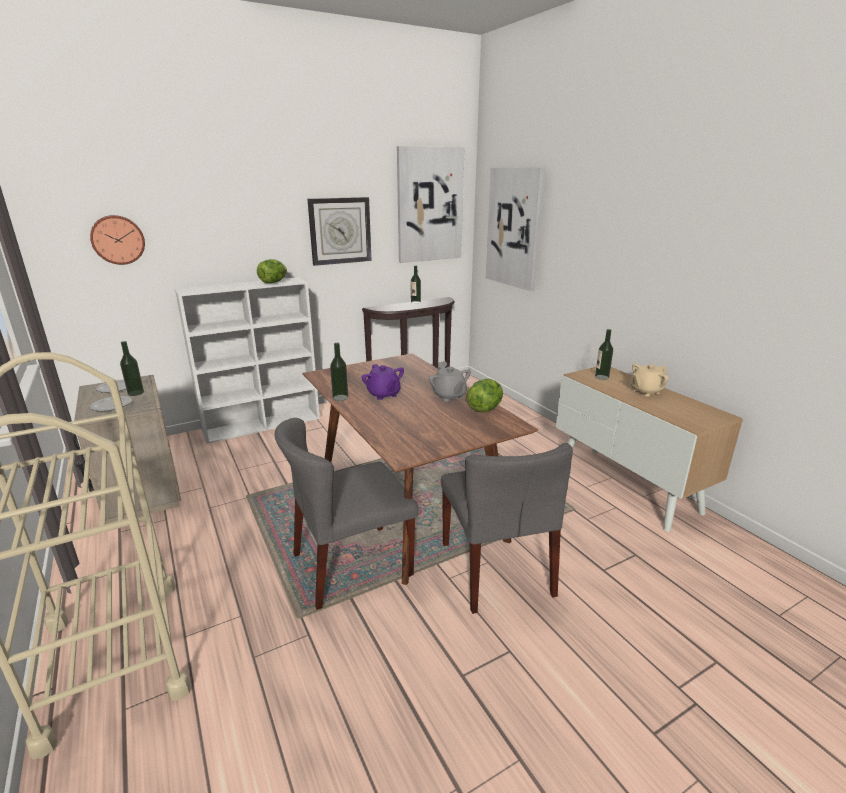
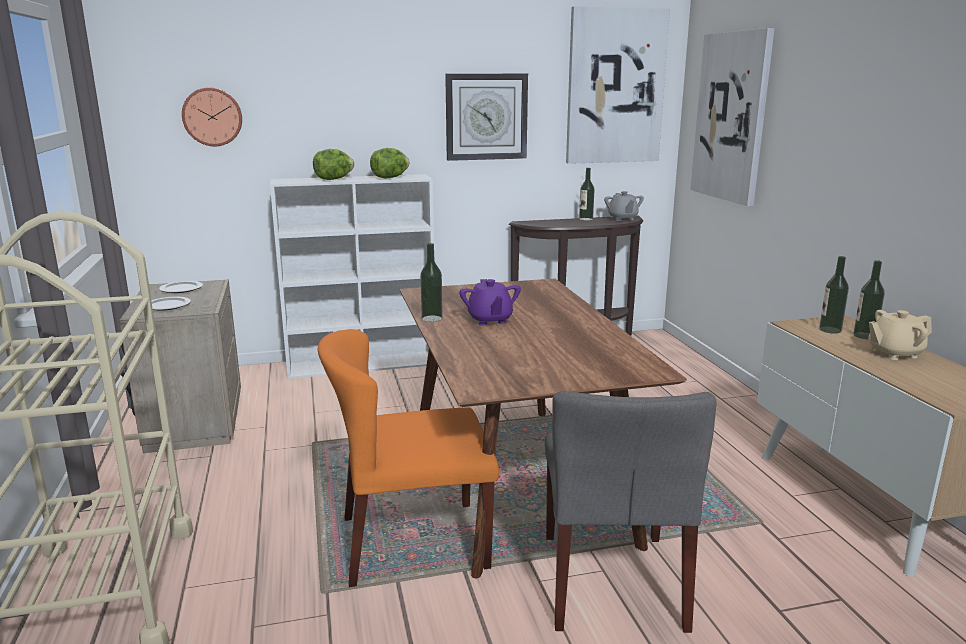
camera: 15 degrees right, 5 degrees down
bottle [120,341,144,396] -> bottle moved to [853,260,885,340]
grey chair [275,418,419,610] -> orange chair [318,329,499,587]
grey teapot [429,365,471,402] -> grey teapot moved to [604,191,644,221]
lettuce [466,379,503,412] -> lettuce moved to [313,149,354,180]

